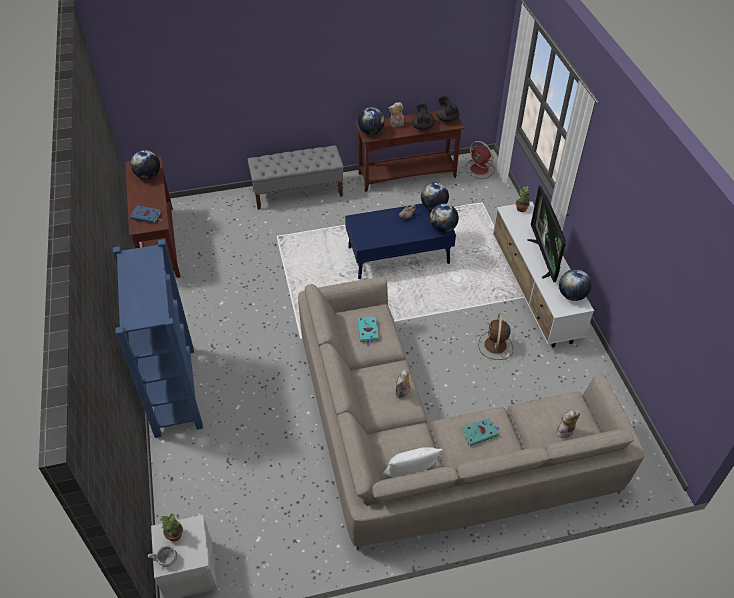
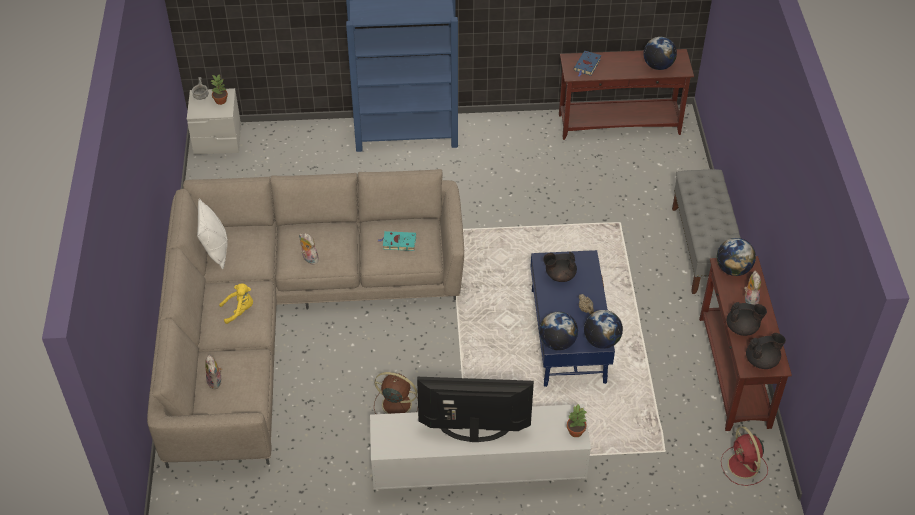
camera: 100 degrees right, 0 degrees up
turquoise book [461,418,500,446] -> yellow plush toy [219,283,253,324]
red fan [465,141,495,179] -> red fan turned 75 degrees counterclockwise [721,426,768,486]
globe [559,269,592,301] -> none
none -> black teapot [543,252,577,282]

